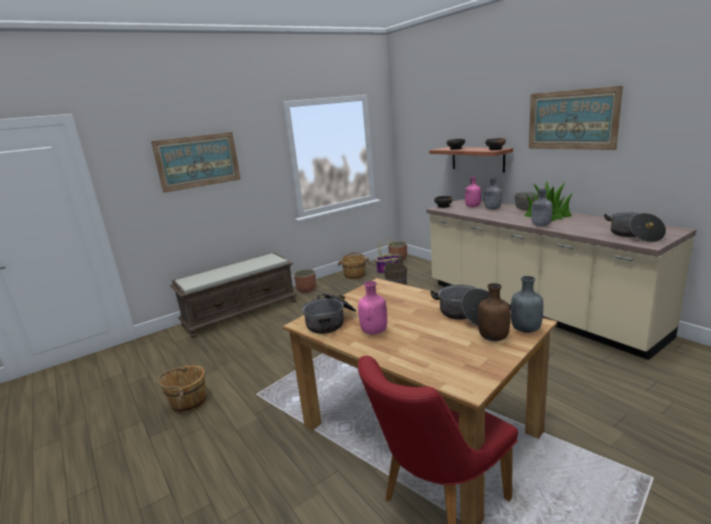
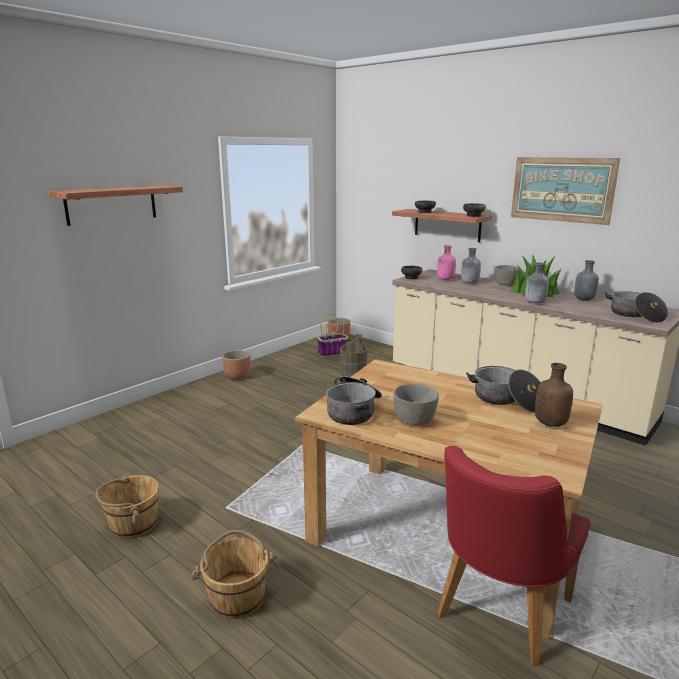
camera: 15 degrees left, 0 degrees up
picture [151,132,241,193] -> shelf [48,185,183,226]
brown bench [170,252,297,338] -> none
brown bucket [338,252,370,280] -> brown bucket moved to [191,530,280,619]
pink bottle [358,281,387,335] -> grey bowl [394,384,439,426]
grey bottle [511,276,543,333] -> grey bottle moved to [574,260,599,300]

